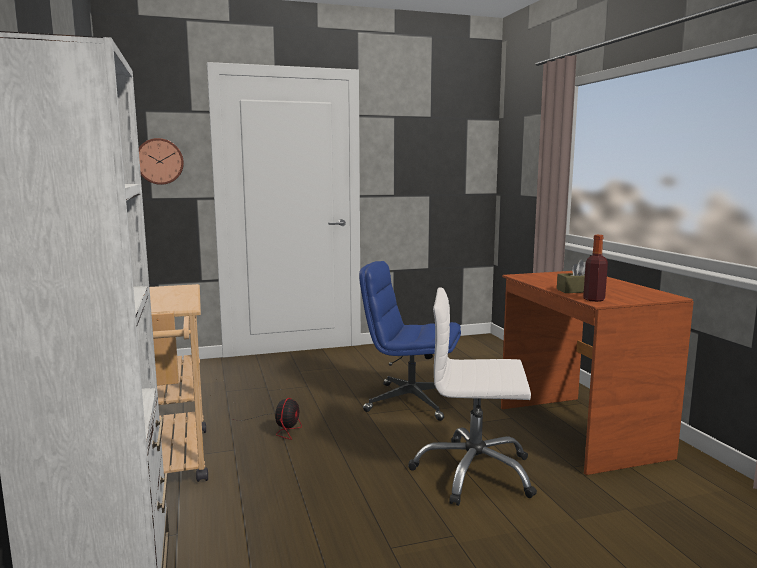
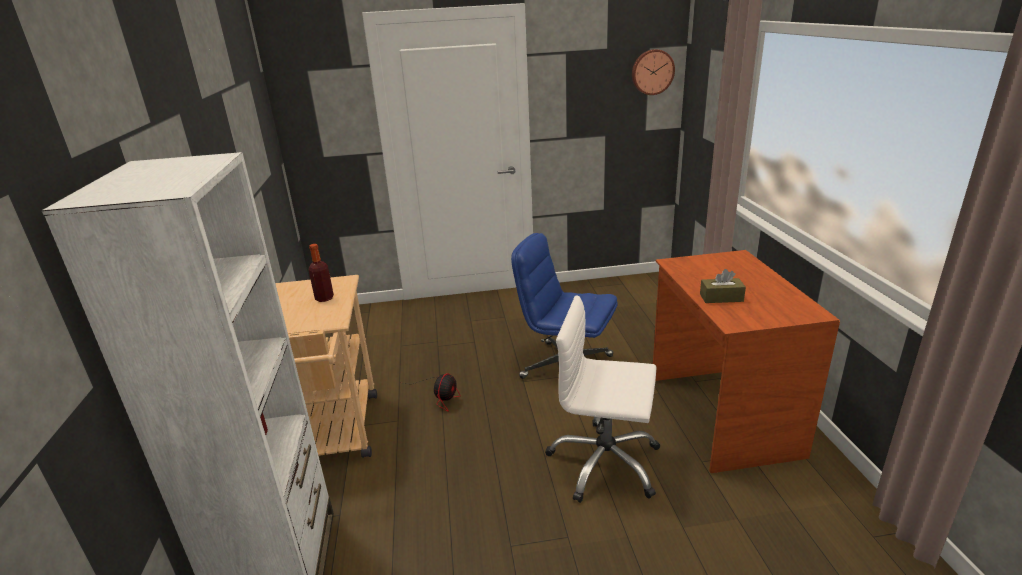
camera: 10 degrees right, 15 degrees up
wall clock [139,138,184,185] -> wall clock moved to [632,49,675,95]
bottle [583,235,608,302] -> bottle moved to [309,244,334,302]

